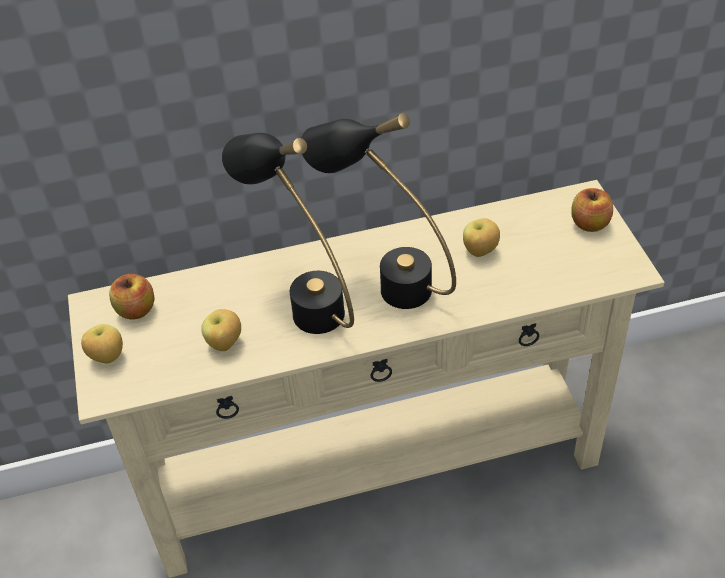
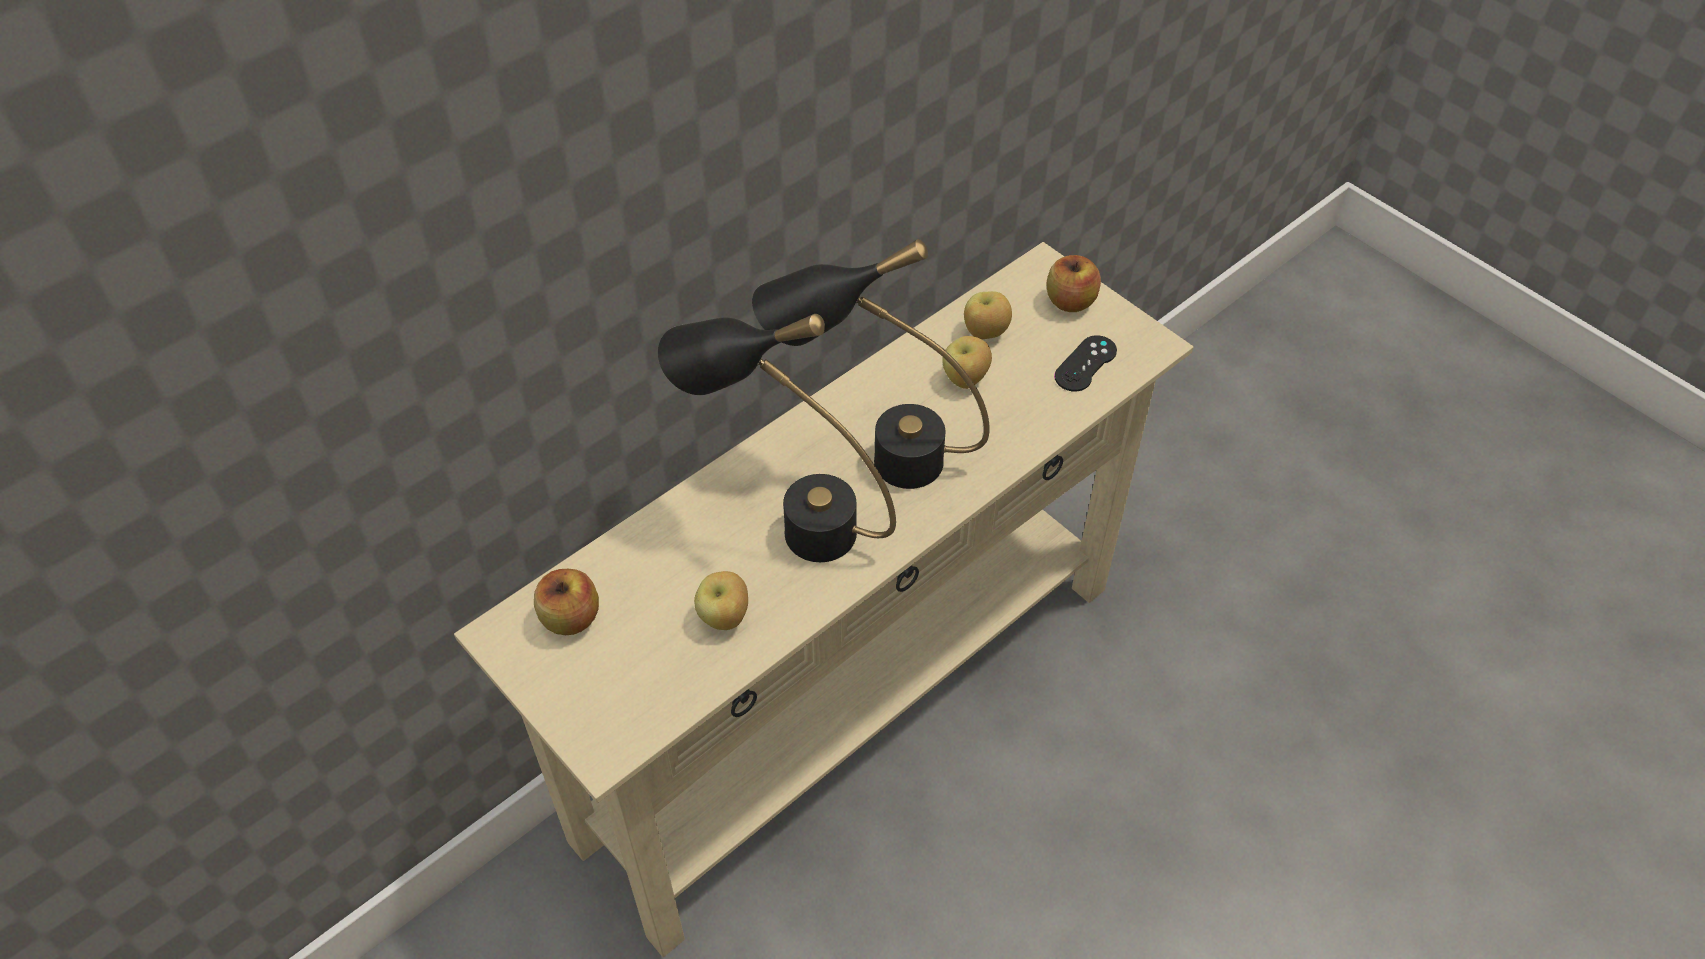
camera: 30 degrees left, 5 degrees up
apple [81,324,123,364] -> apple moved to [964,291,1012,339]
none -> black game controller [1054,335,1117,392]

